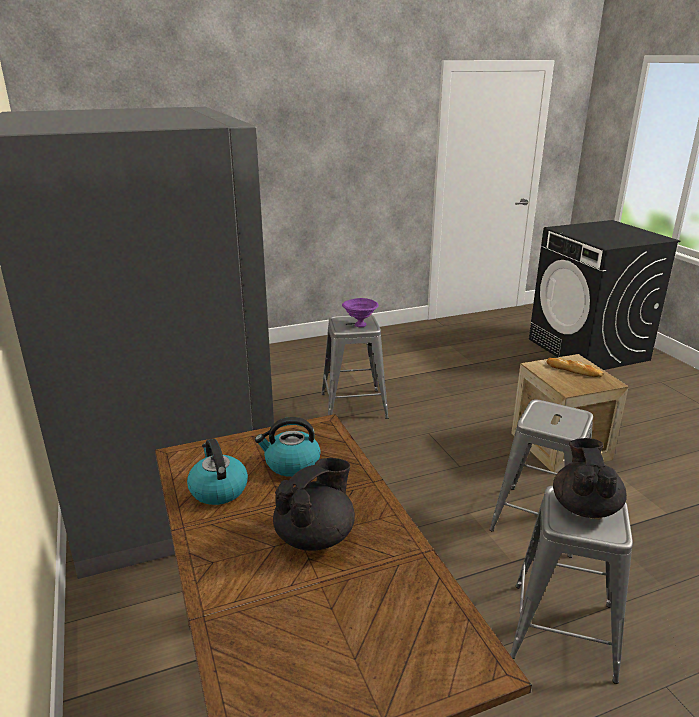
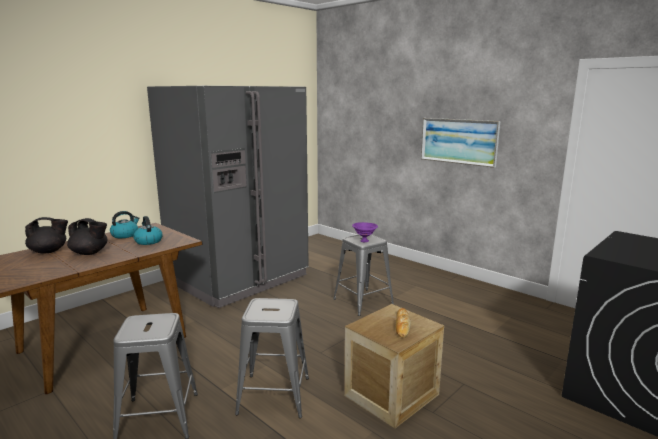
camera: 65 degrees right, 10 degrees down
black teapot [553,438,627,518] -> black teapot moved to [25,217,68,254]
none -> picture [421,118,501,168]

